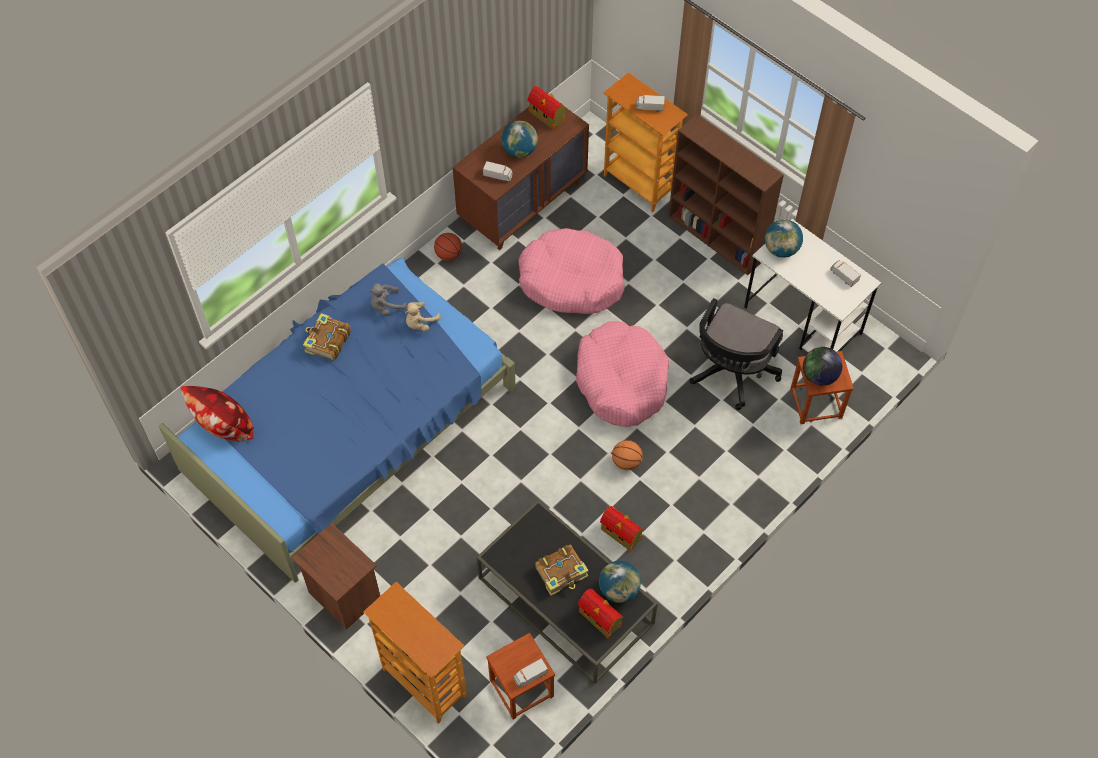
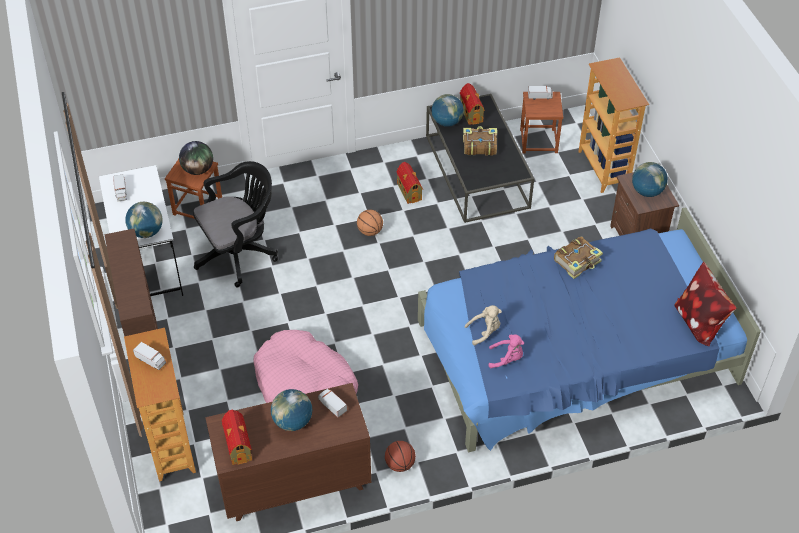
camera: 150 degrees left, 10 degrees down
book [303,313,351,361] -> book moved to [554,236,603,279]
grey plush toy [369,283,407,316] -> pink plush toy [488,334,524,368]
pink dog bed [576,321,669,427] -> none
none -> globe [632,162,668,197]

